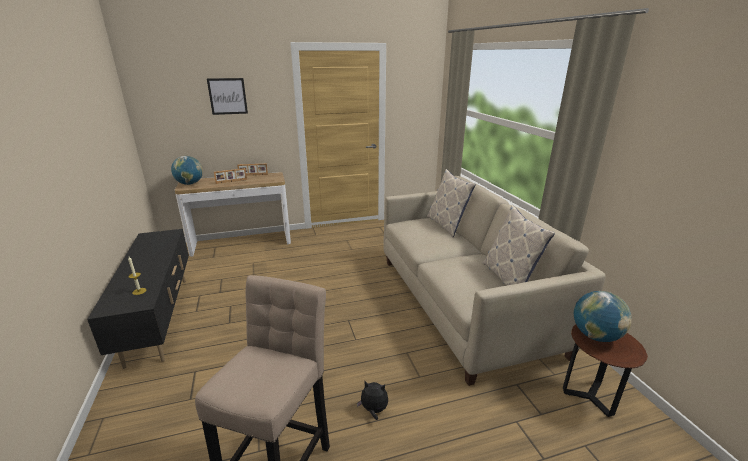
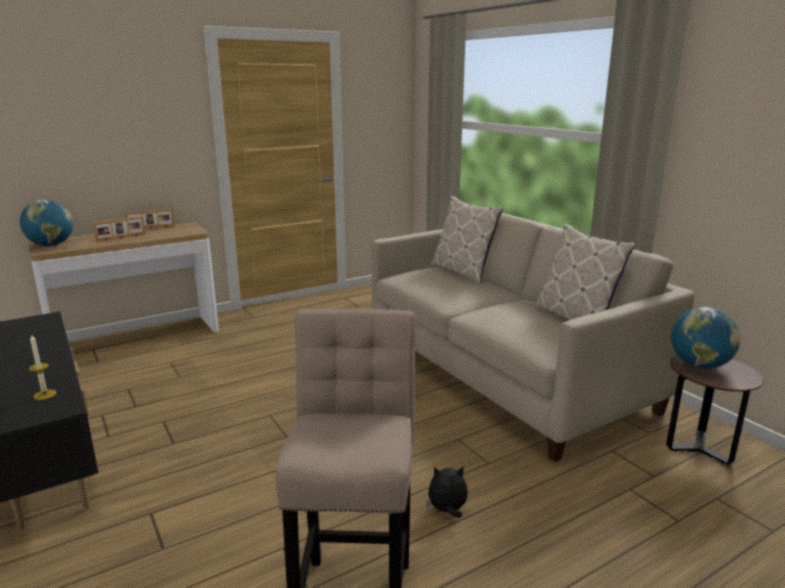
camera: 15 degrees left, 5 degrees down
picture [207,78,248,115] -> none

